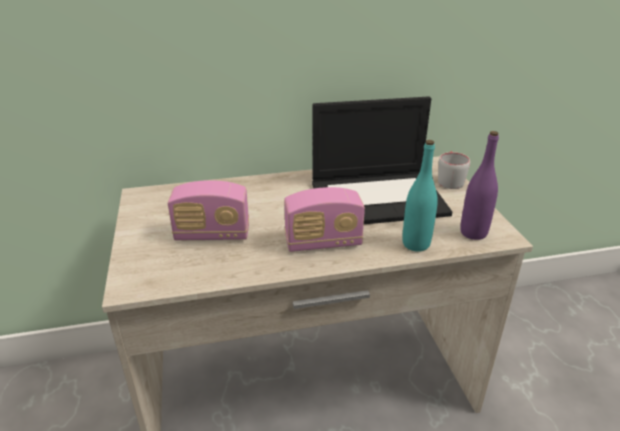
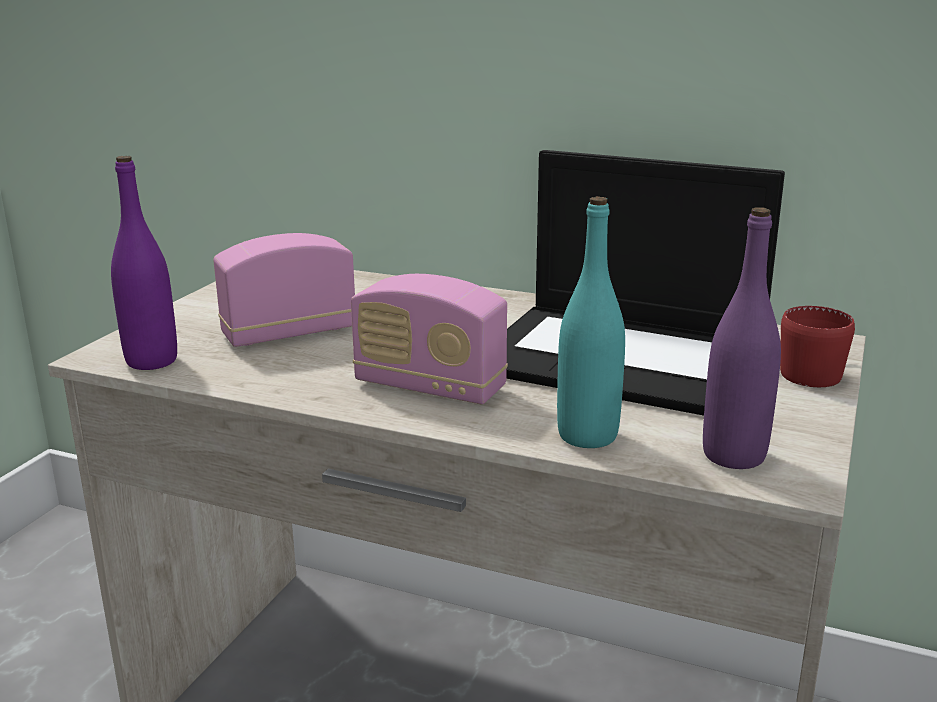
camera: 35 degrees right, 10 degrees down
radio [168,180,249,241] -> radio turned 120 degrees clockwise [213,233,355,347]
grey mug [438,152,470,189] -> red mug [780,306,855,387]
none -> purple bottle [111,156,177,370]

